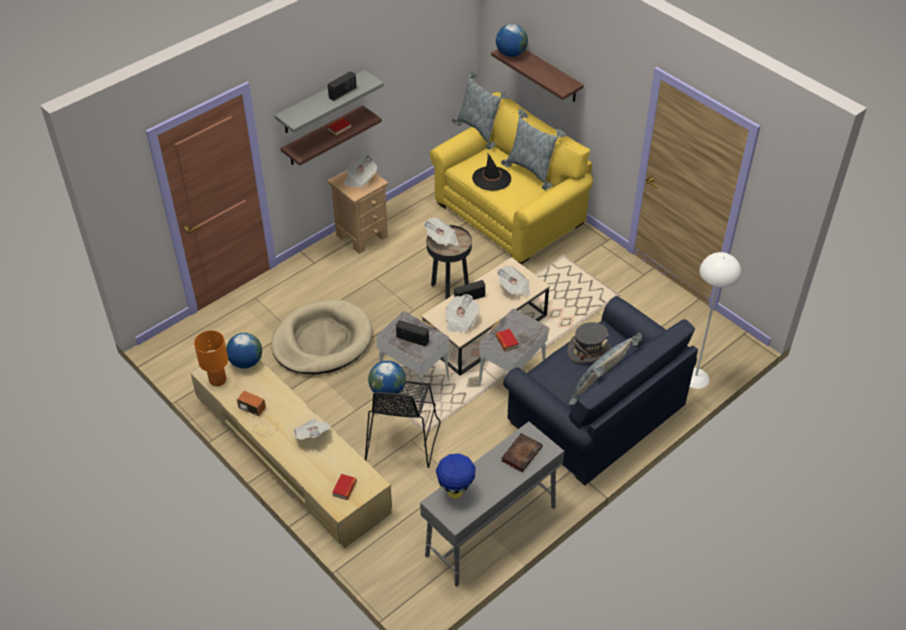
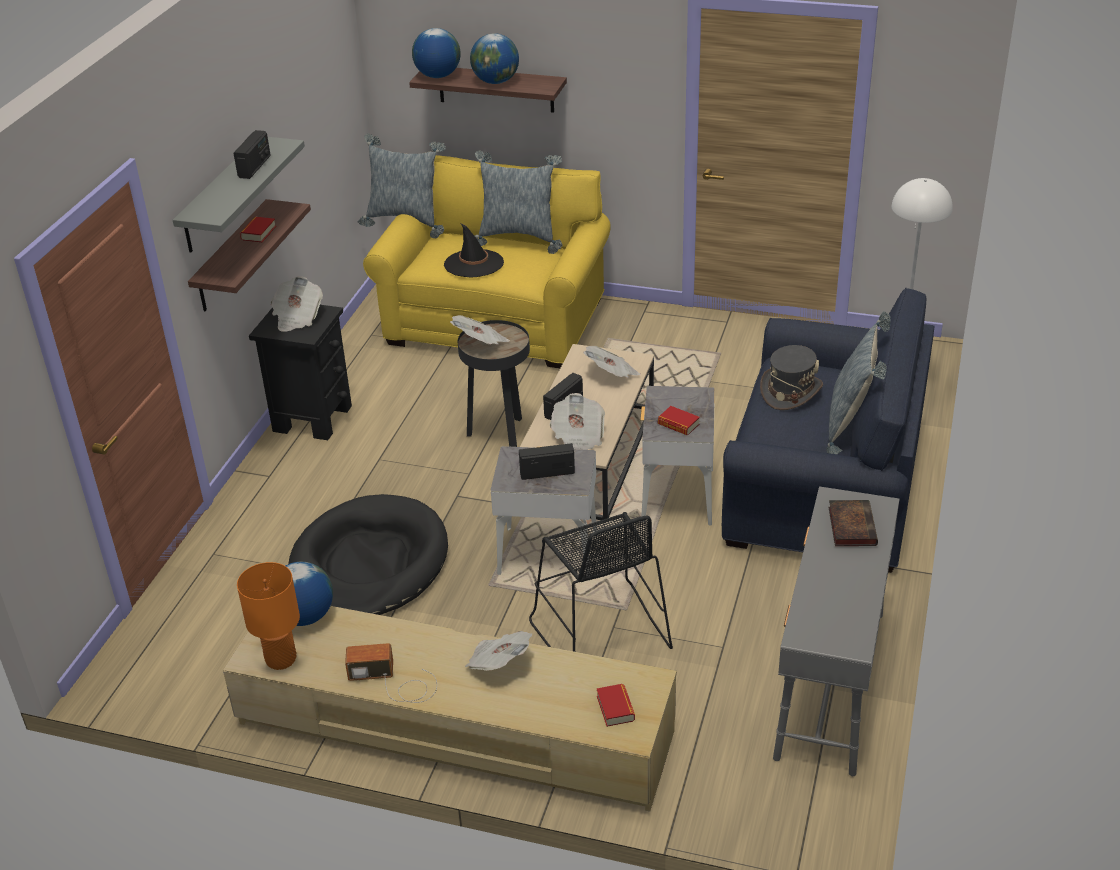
camera: 30 degrees left, 10 degrees down
beige dog bed [271,299,372,375] -> black dog bed [288,494,448,615]
beige nightstand [327,169,388,254] -> black nightstand [249,305,352,440]
globe [368,361,406,398] -> globe moved to [470,33,519,84]
blue table lamp [436,453,476,499] -> none

